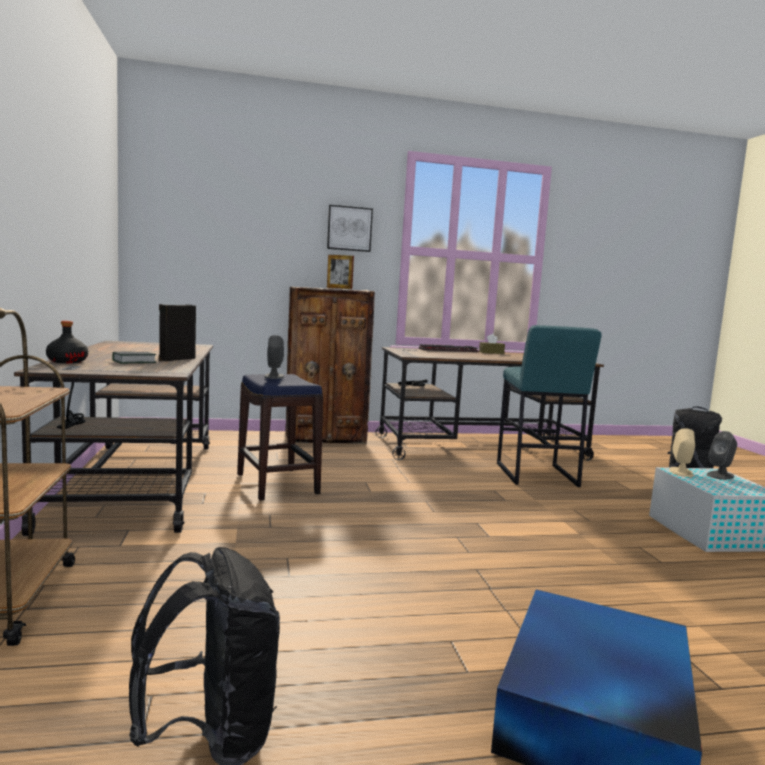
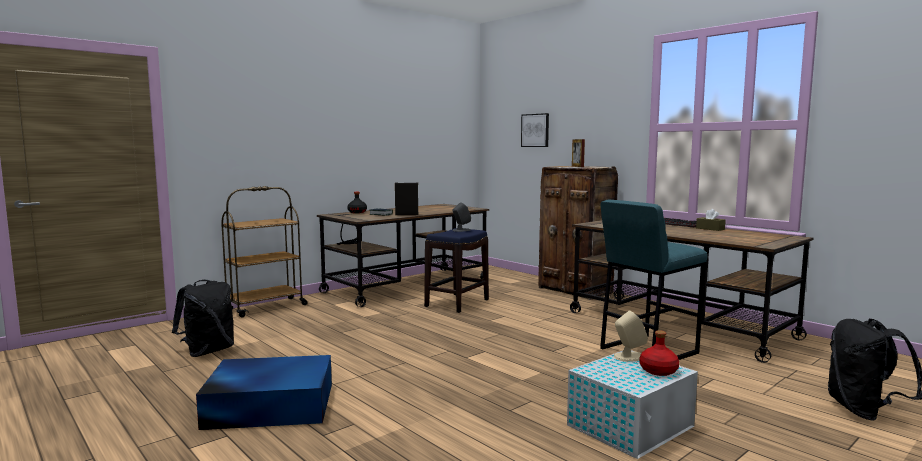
camera: 60 degrees right, 0 degrees up
picture [327,205,373,252] -> picture moved to [521,113,549,147]
grey speaker [706,431,737,480] -> red bottle [639,330,679,376]

